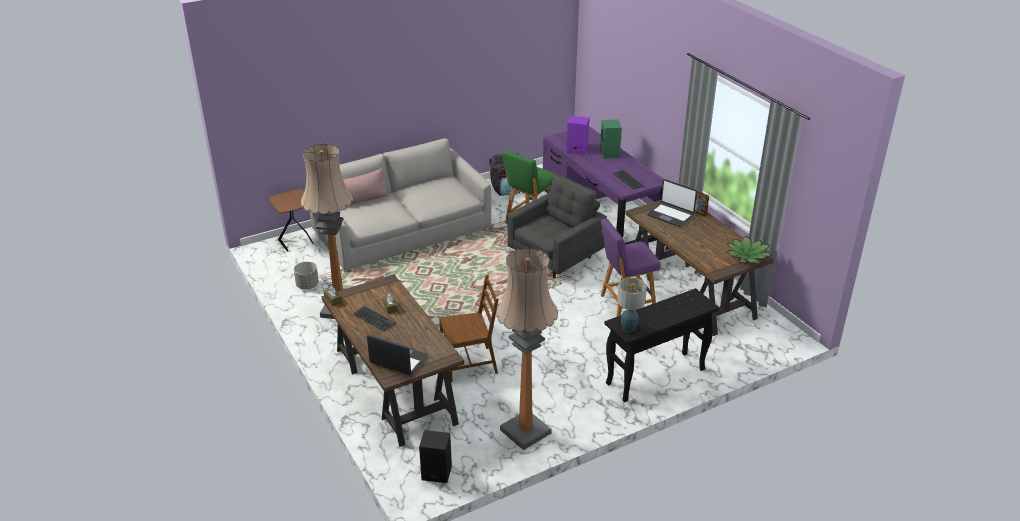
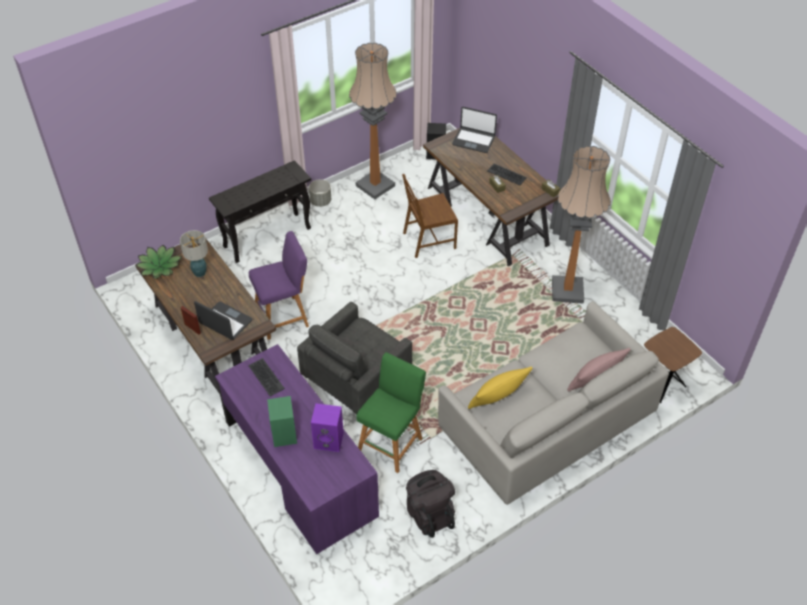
camera: 175 degrees right, 15 degrees up
grey planter [294,262,319,289] -> grey planter moved to [309,179,331,207]
table lamp [617,278,647,332] -> table lamp moved to [180,230,208,277]
none -> yellow pillow [468,367,533,409]

